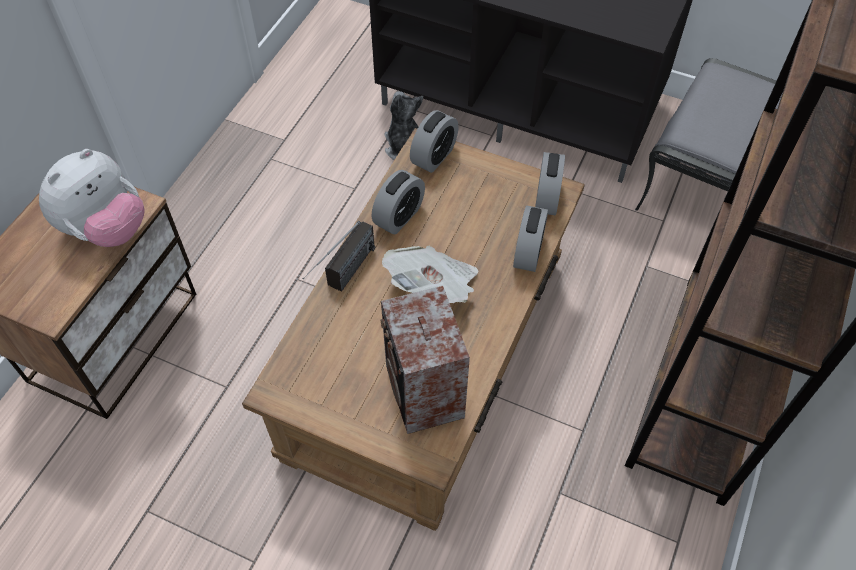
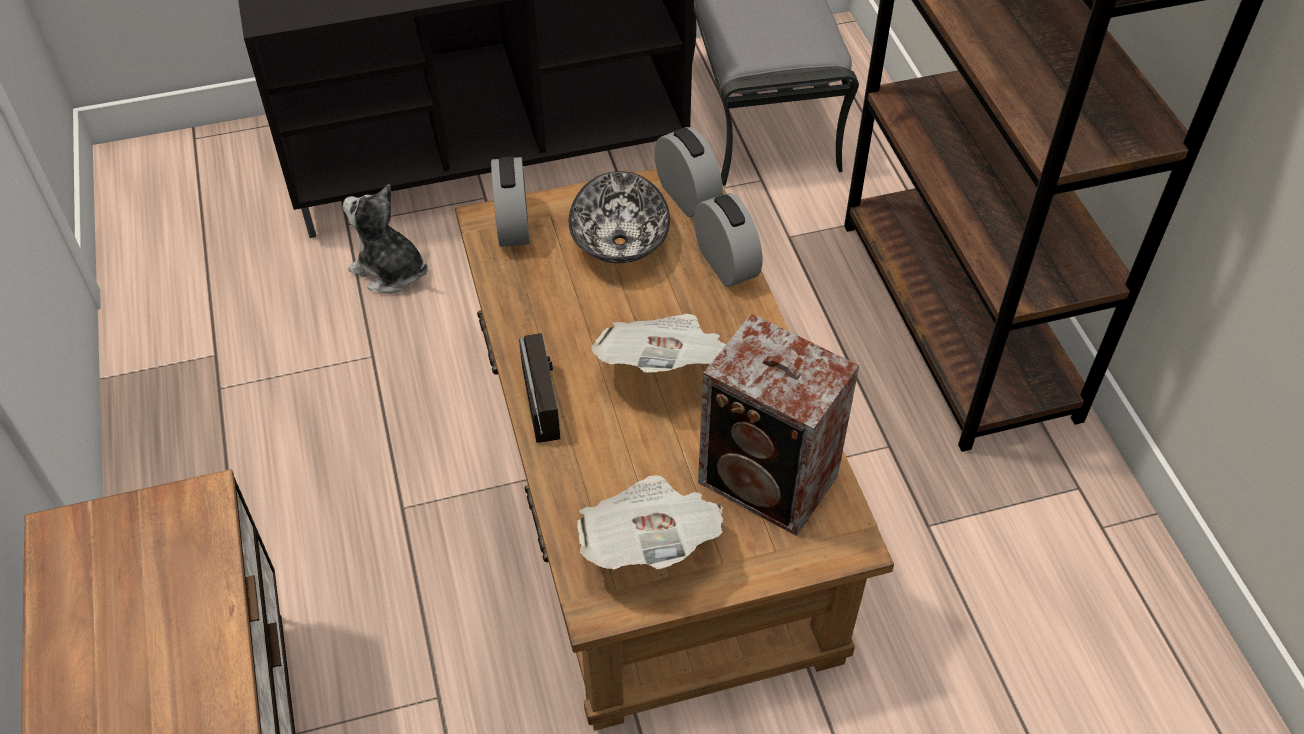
camera: 40 degrees left, 5 degrees down
plush toy [39,149,145,247] -> none
alarm clock [372,170,425,234] -> none
none -> bowl [569,171,670,264]
none -> newspaper [577,475,723,569]

